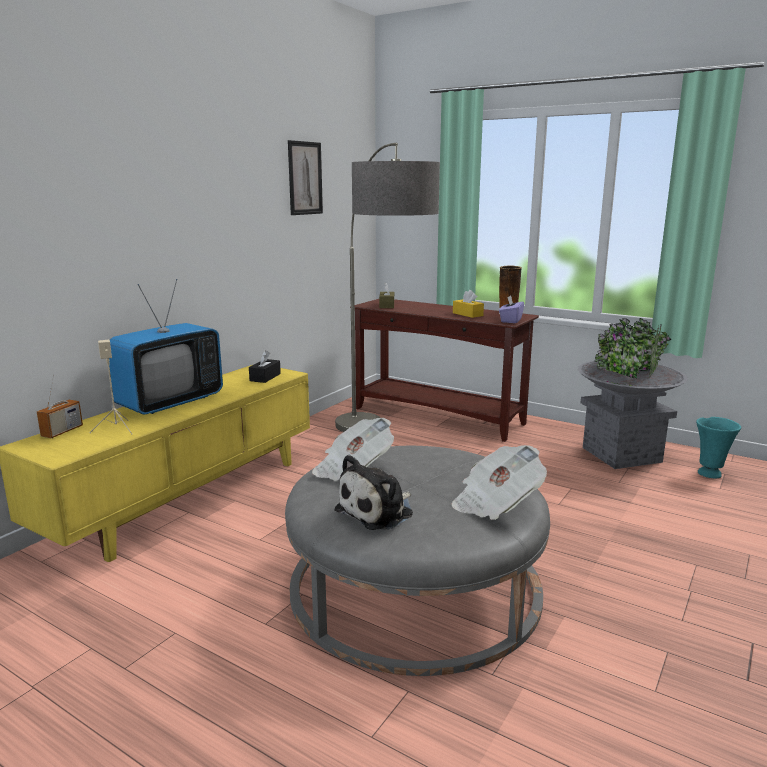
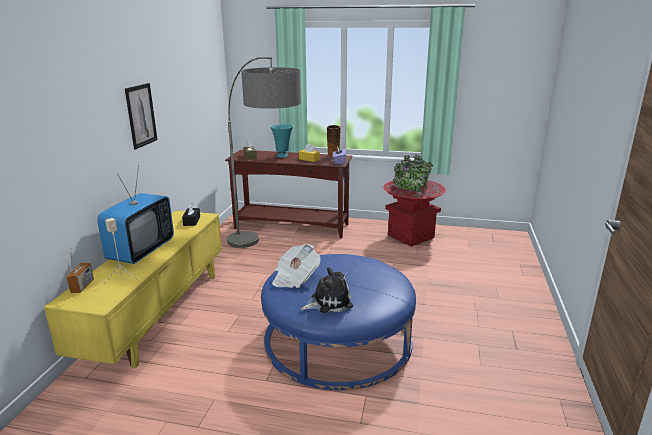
camera: 20 degrees left, 5 degrees up
grey ottoman [285,446,550,676] -> blue ottoman [261,254,416,390]
picture [288,140,323,215] -> picture moved to [125,83,157,150]
plush toy [335,455,413,530] -> plush toy turned 135 degrees counterclockwise [301,267,353,313]
newspaper [452,445,547,520] -> none
grey planter [578,318,688,469] -> red planter [383,155,446,247]
turquoise vase [696,417,741,478] -> turquoise vase moved to [270,124,293,158]

